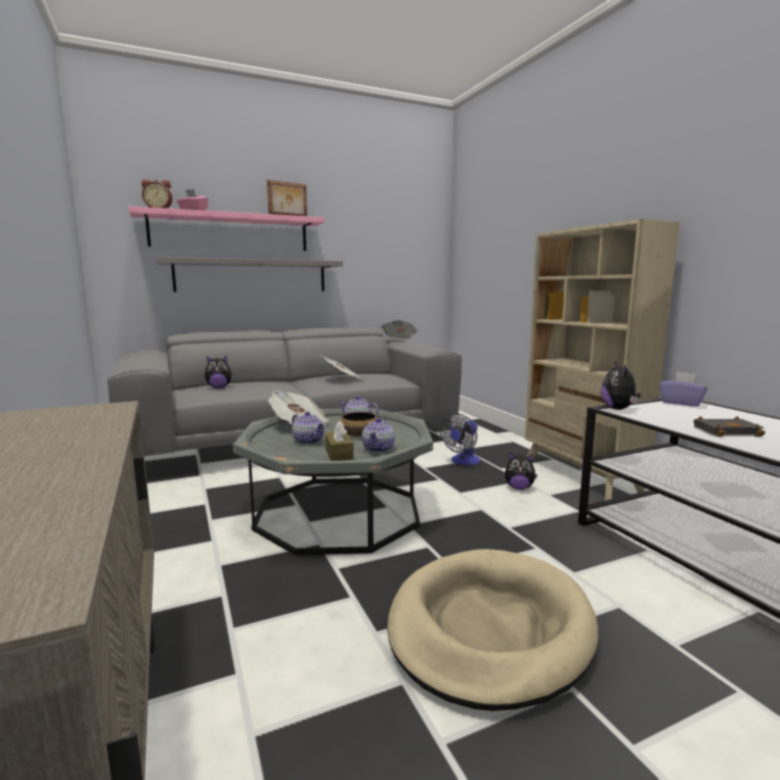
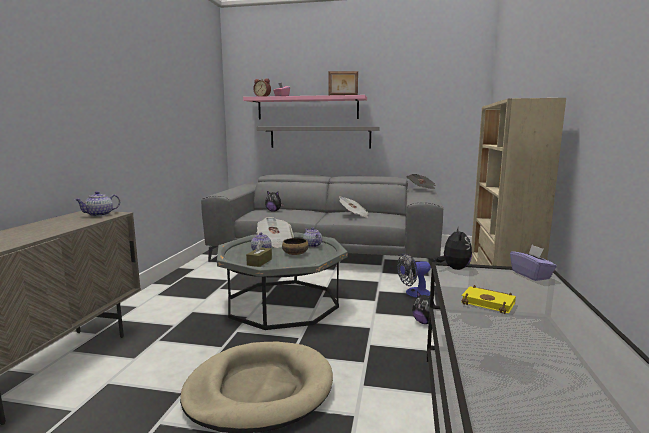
camera: 35 degrees right, 0 degrees up
teapot [362,418,395,453] -> teapot moved to [75,191,120,217]
plush toy [601,362,641,410] -> plush toy turned 150 degrees clockwise [435,226,472,270]
black book [693,416,765,437] -> yellow book [461,285,516,314]

